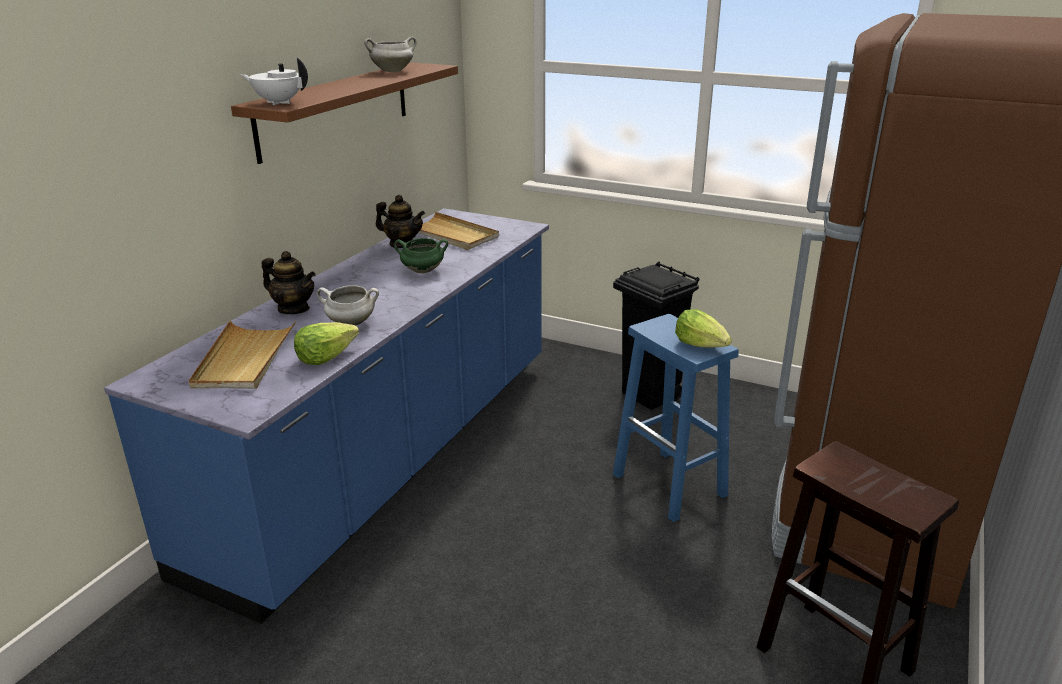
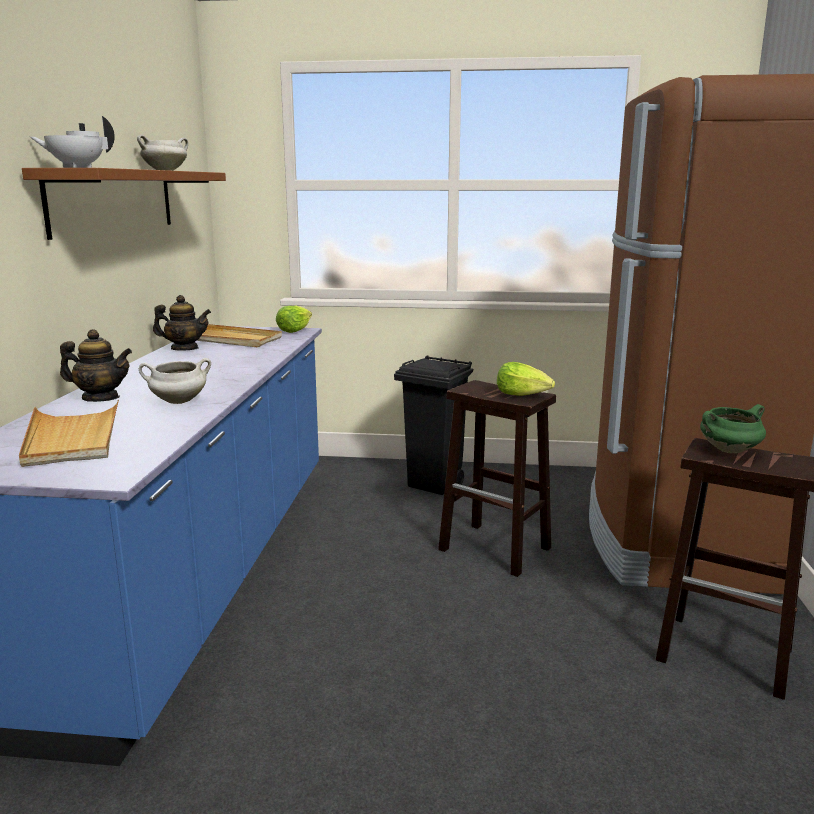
camera: 20 degrees left, 10 degrees down
lettuce [294,322,359,365] -> lettuce moved to [276,305,312,333]
green cooking pot [394,238,448,273] -> green cooking pot moved to [700,404,766,453]
blue stool [613,314,739,522] -> brown stool [438,380,556,577]

